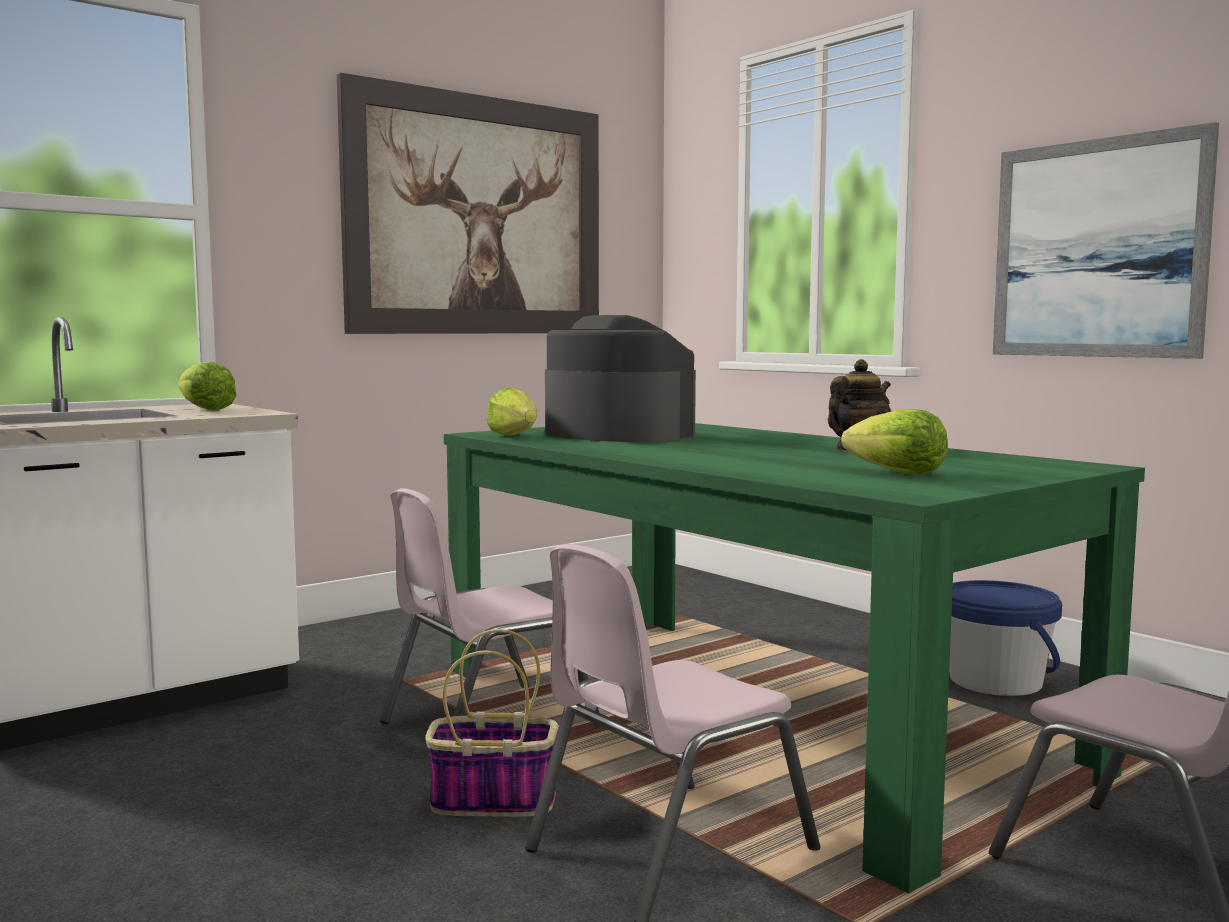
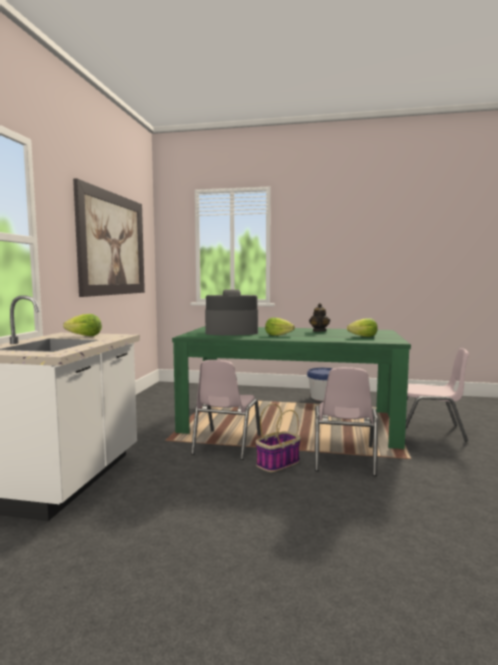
camera: 40 degrees left, 0 degrees up
lettuce [487,388,537,436] -> lettuce moved to [265,317,295,336]
picture [993,122,1219,359] -> none

